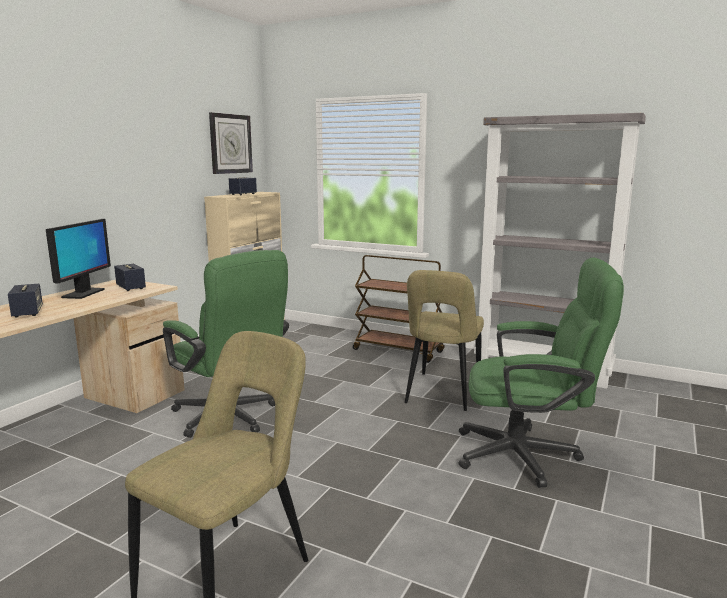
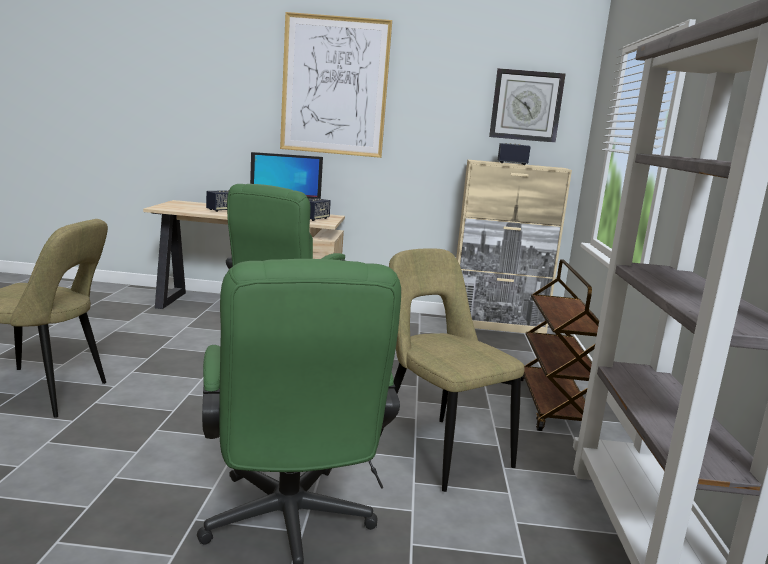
camera: 65 degrees right, 0 degrees up
beige chair [405,270,484,411] -> beige chair turned 60 degrees clockwise [380,248,524,492]
none -> picture [280,12,392,158]

